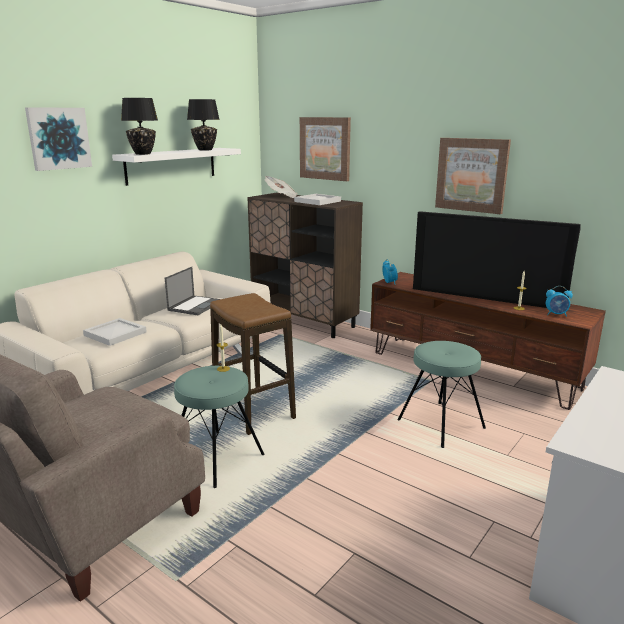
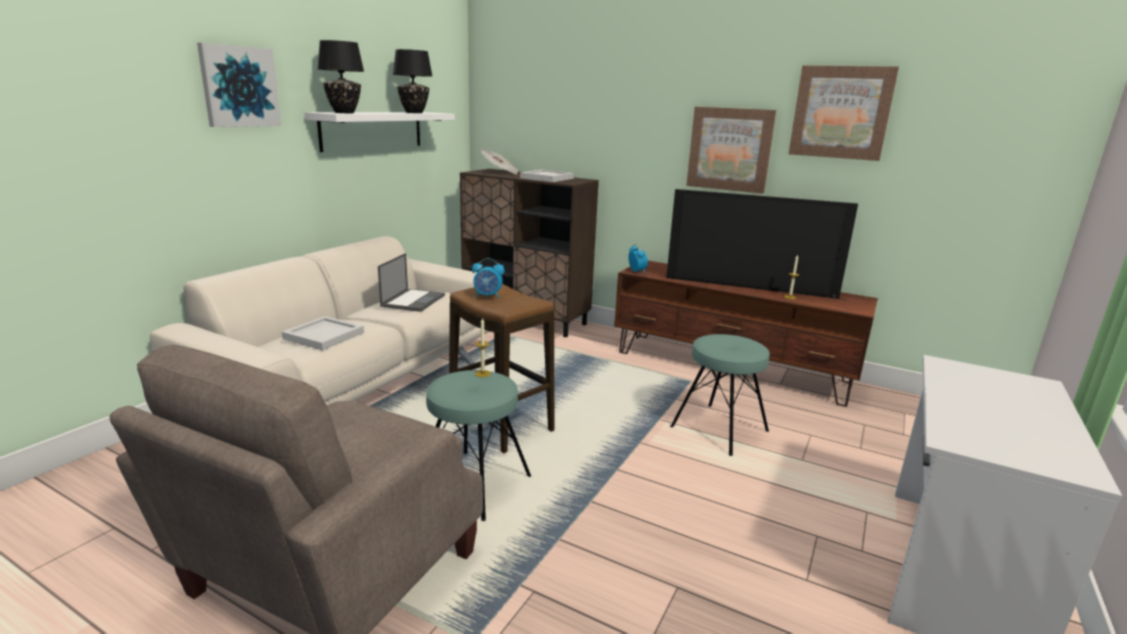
camera: 10 degrees left, 0 degrees up
picture [300,117,351,181] -> picture moved to [789,66,899,161]
alarm clock [546,286,573,317] -> alarm clock moved to [472,258,504,298]

